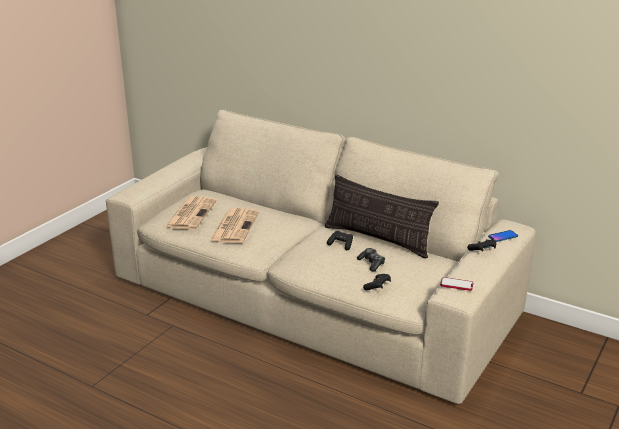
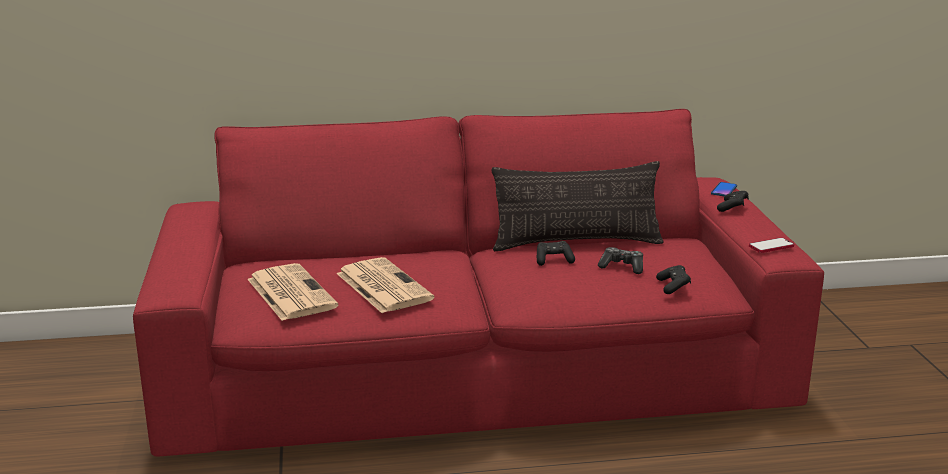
camera: 40 degrees left, 5 degrees down
beige sofa [106,109,536,404] -> red sofa [133,109,824,456]

